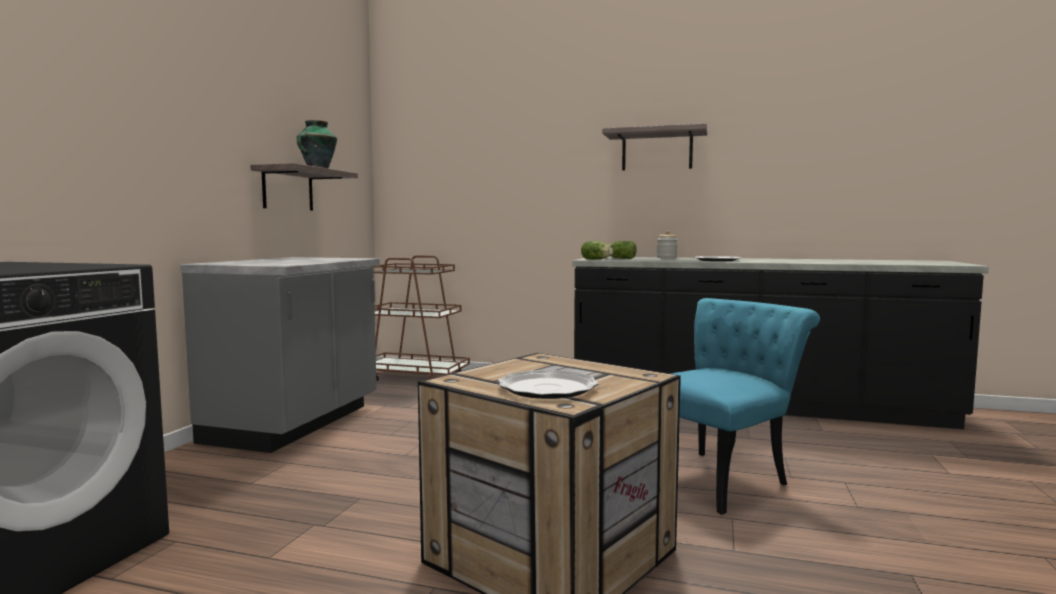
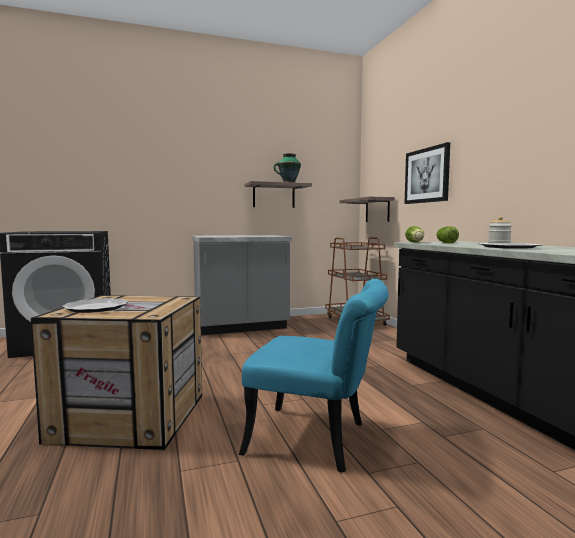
camera: 55 degrees right, 0 degrees up
shelf [602,124,707,170] -> shelf moved to [339,197,395,222]
none -> picture [404,142,450,204]

